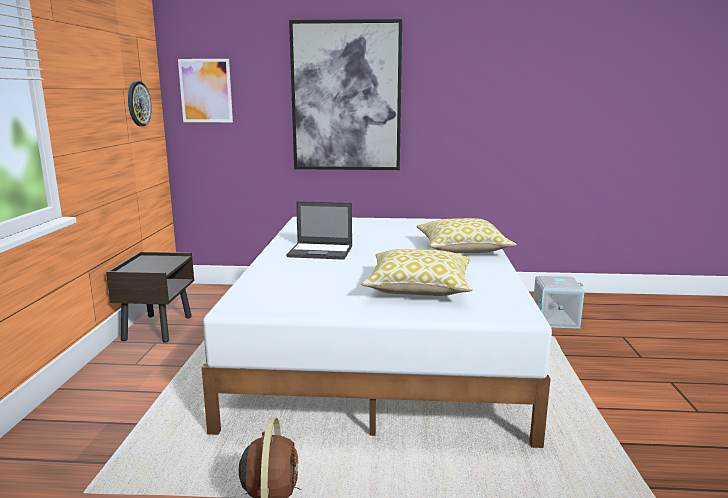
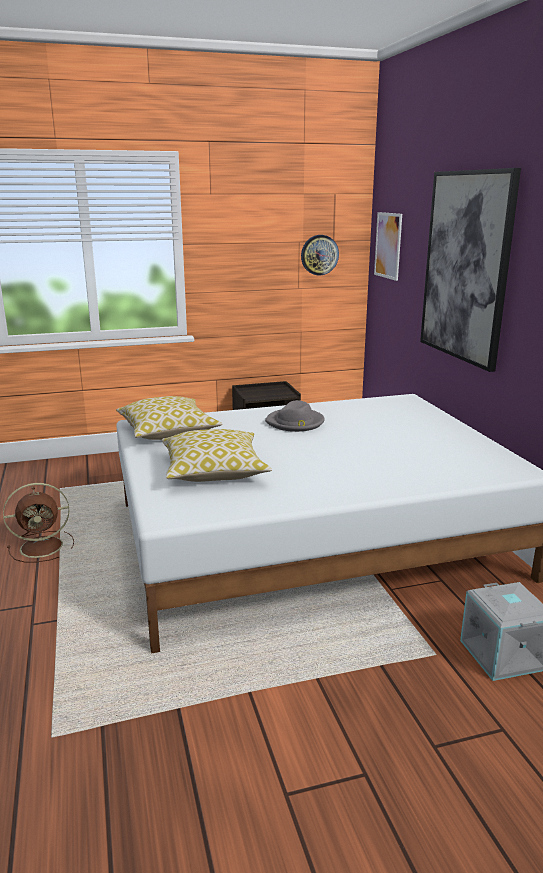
camera: 70 degrees right, 5 degrees up
laptop [286,201,352,260] -> grey hat [265,400,325,432]
pillow [416,218,516,253] -> pillow moved to [116,396,223,440]

